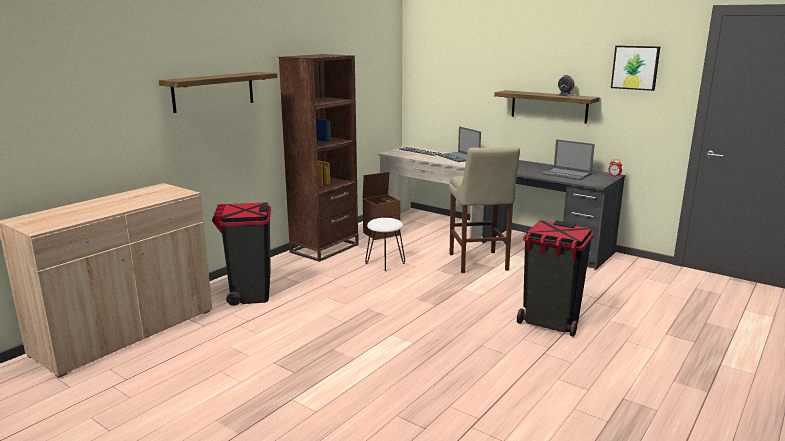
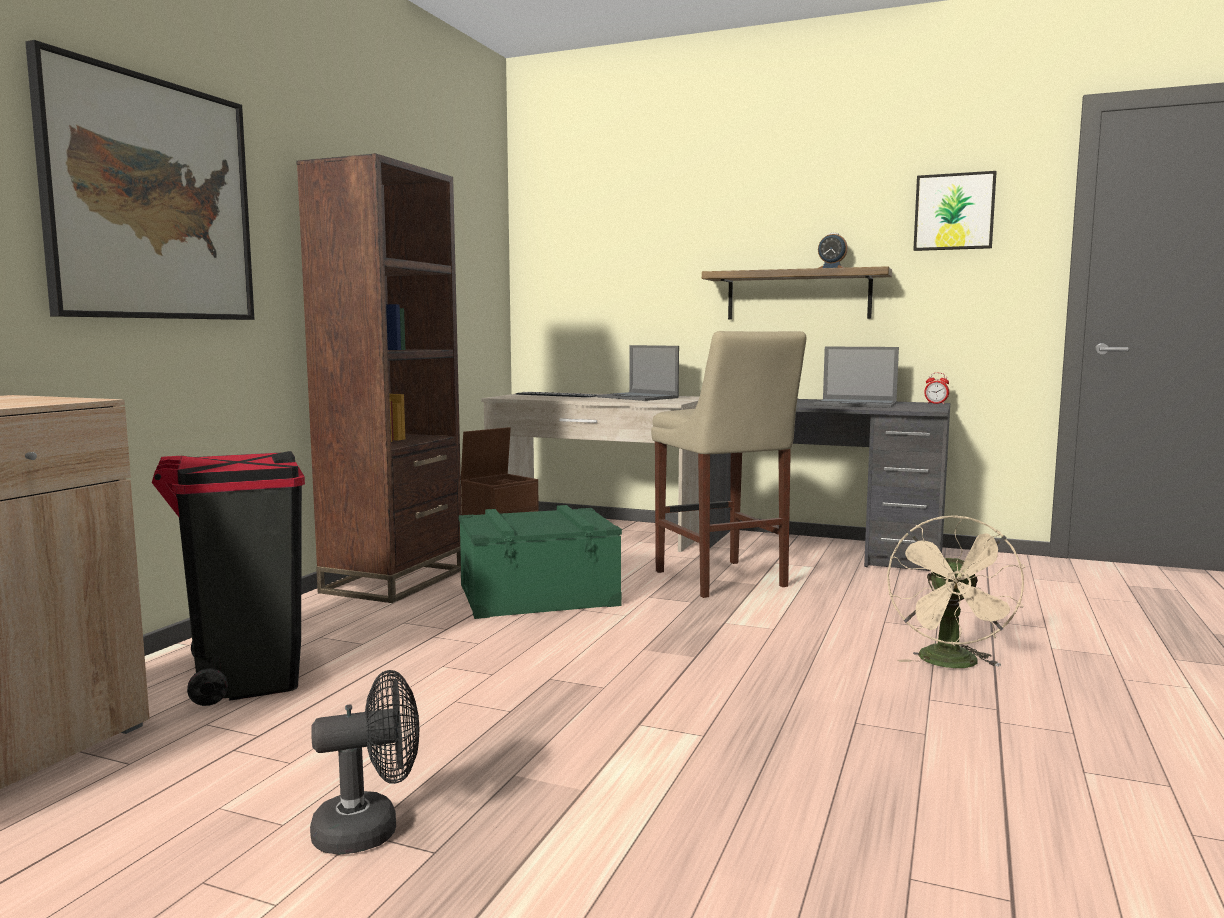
camera: 15 degrees left, 10 degrees down
shelf [159,72,277,113] -> picture [25,40,254,320]
white stool [365,218,405,271] -> green storage box [459,505,622,619]
black trash can [517,220,594,337] -> beige fan [887,515,1025,668]
none -> black fan [310,670,419,855]

